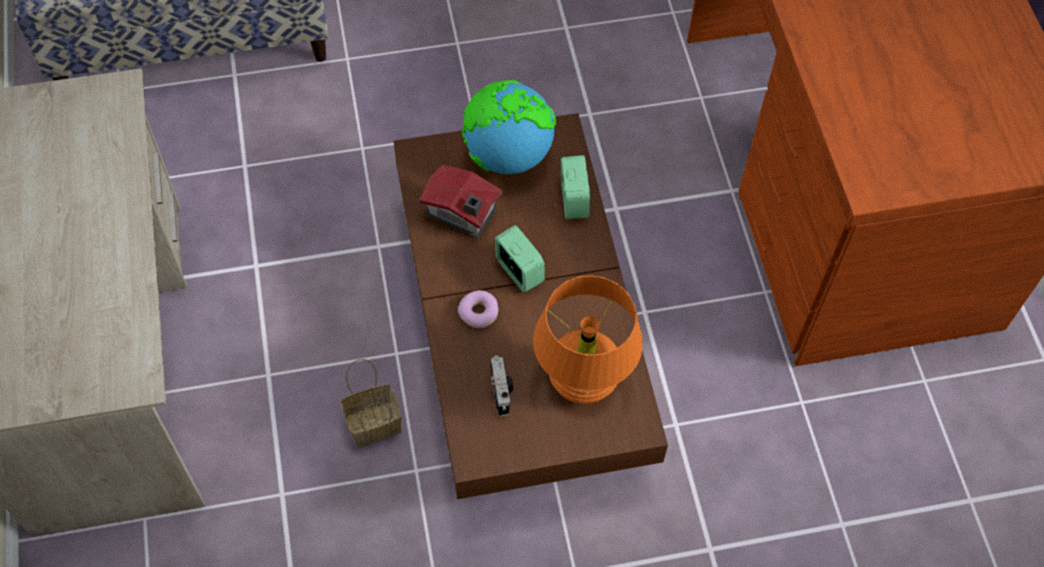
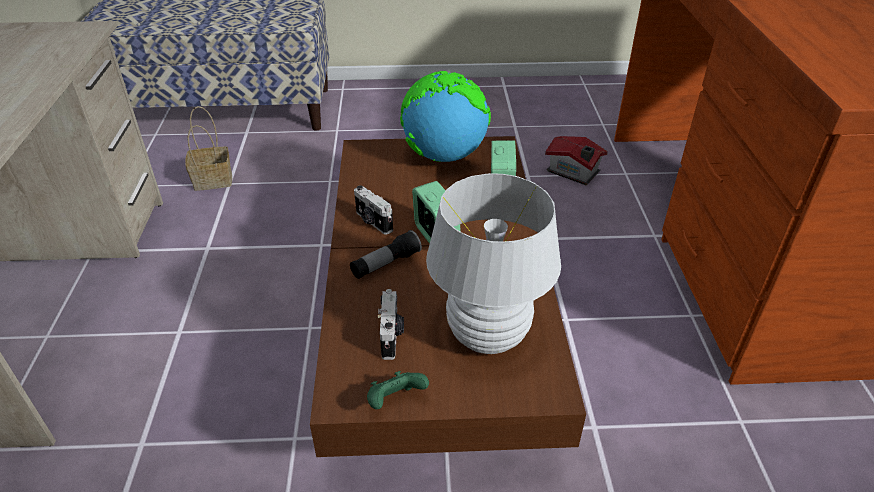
camera: 10 degrees right, 20 degrees down
basket [341,359,402,448] -> basket moved to [185,106,232,191]
toy house [419,165,502,239] -> toy house moved to [545,136,608,185]
donut [458,290,499,328] -> flashlight [350,230,422,279]
orange table lamp [533,275,643,404] -> white table lamp [426,173,561,354]
none -> camera [354,185,393,235]
none -> green game controller [367,371,429,409]

